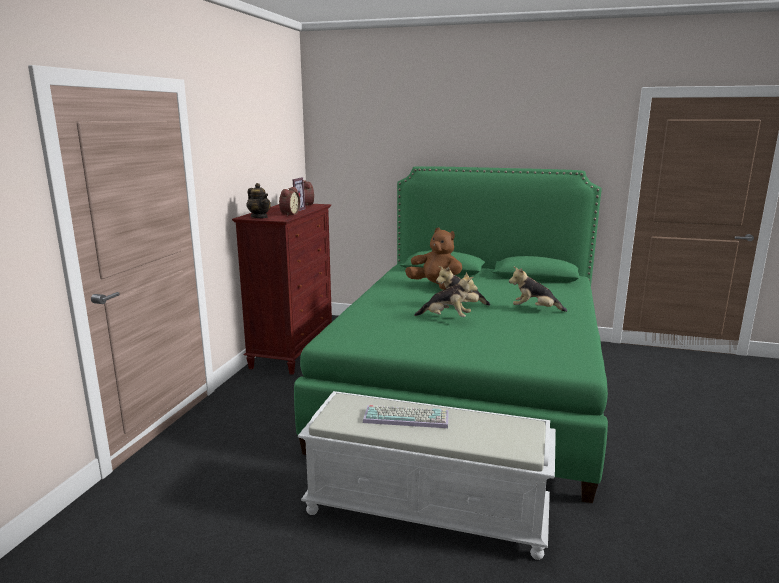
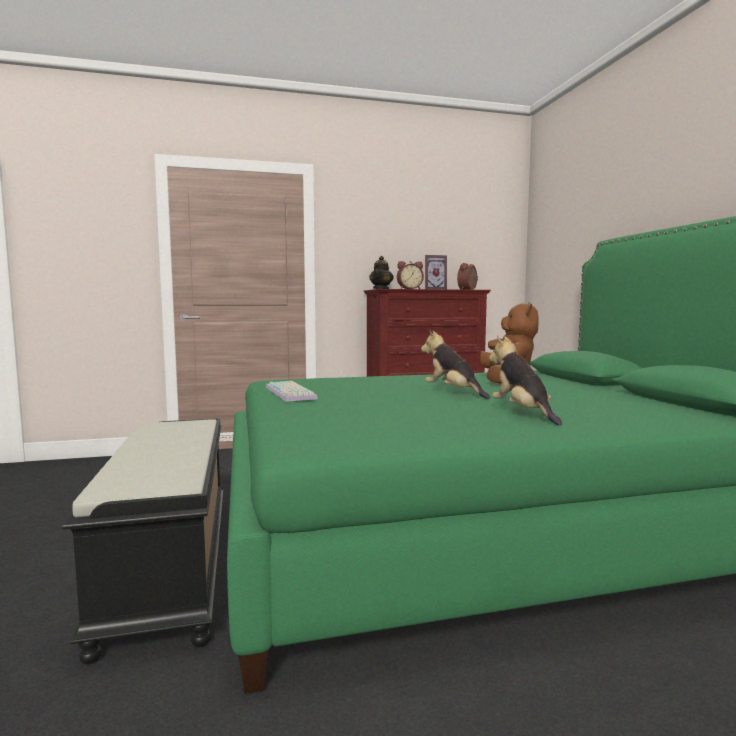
camera: 60 degrees right, 10 degrees down
white bench [298,391,556,560] -> black bench [62,418,224,665]
keyboard [363,405,449,428] -> keyboard moved to [266,381,318,402]
plush toy [414,272,478,317] -> none

